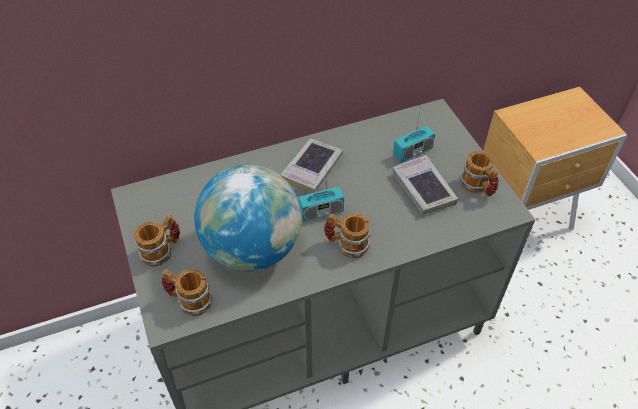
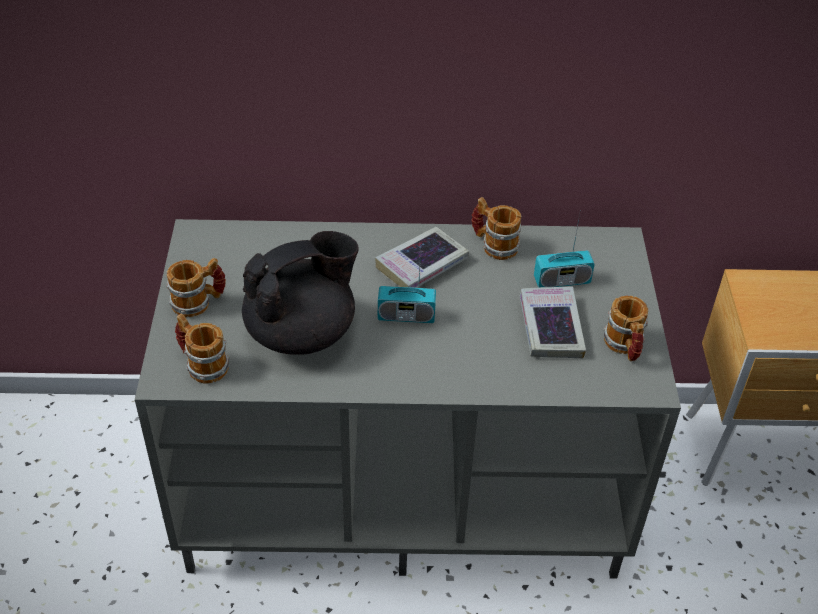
camera: 20 degrees right, 5 degrees down
globe [194,165,302,271] -> black teapot [242,231,359,355]
mug [324,213,370,258] -> mug moved to [471,197,521,260]

